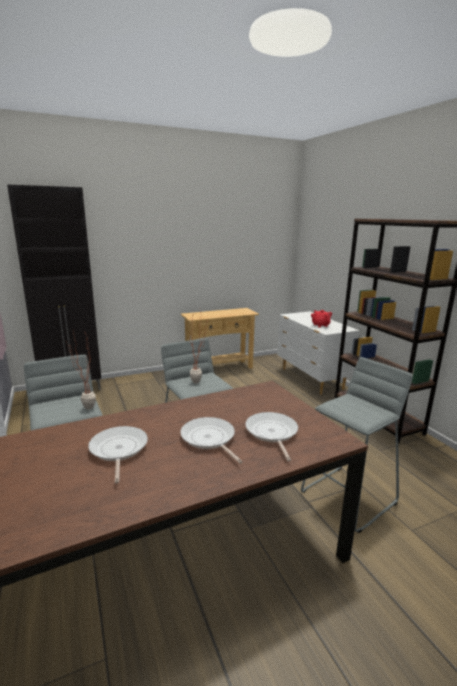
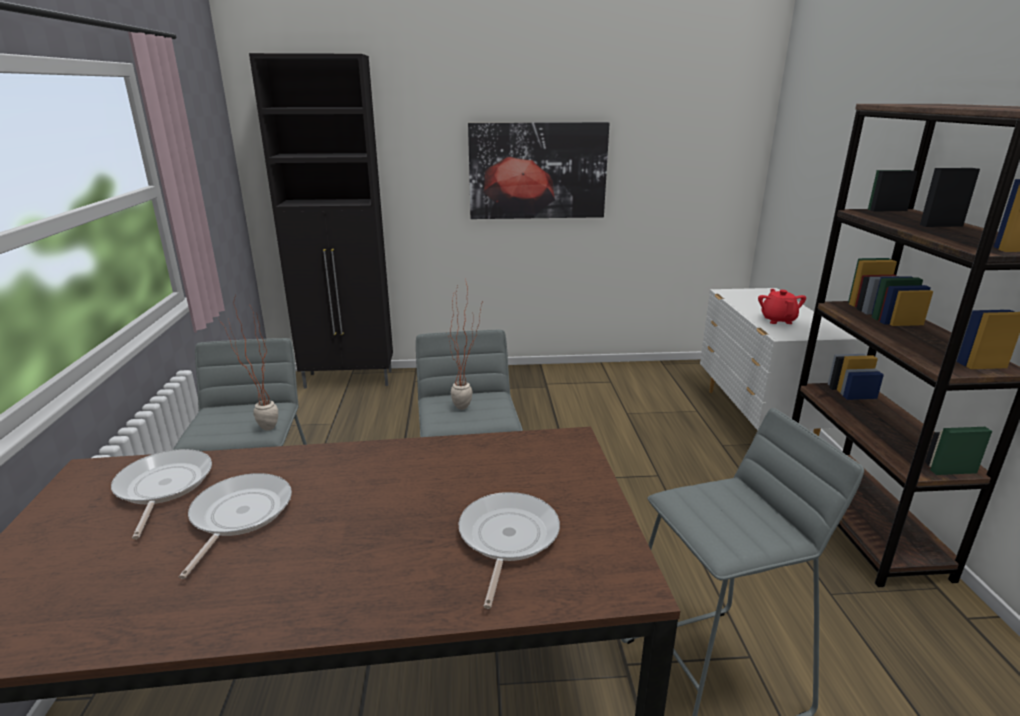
camera: 20 degrees right, 5 degrees up
frying pan [180,417,243,464] -> frying pan moved to [111,449,212,539]
beige console table [181,308,259,369] -> none
none -> picture [468,122,610,219]

